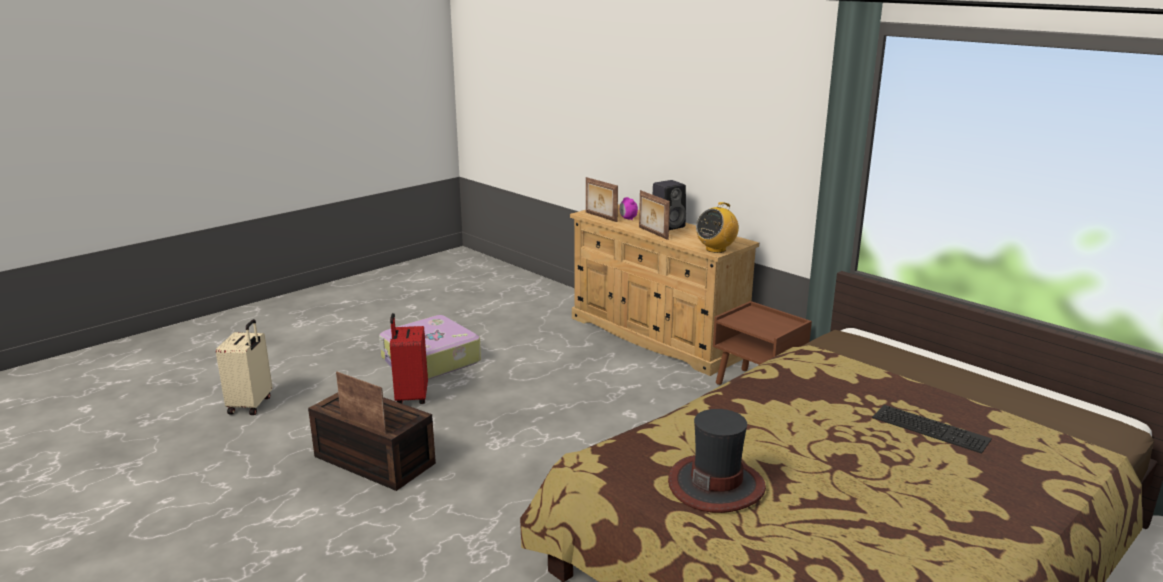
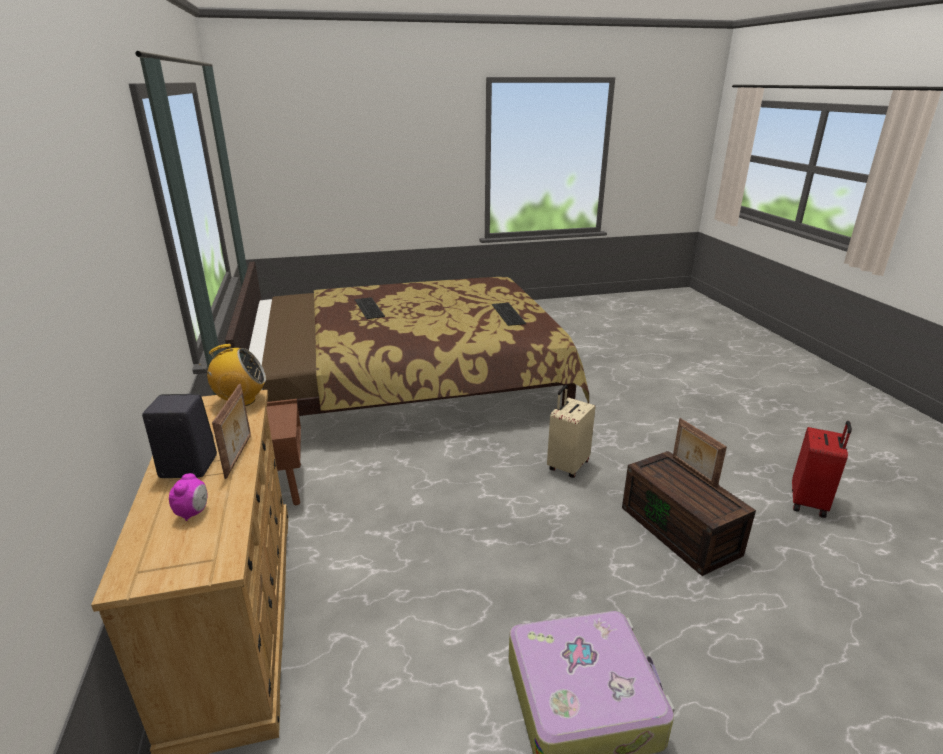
camera: 150 degrees left, 5 degrees up
beige suitcase [216,319,272,415] -> beige suitcase moved to [547,385,595,478]
red suitcase [390,313,428,404] -> red suitcase moved to [792,421,852,518]
picture frame [586,177,618,222] -> none
hat [668,409,766,513] -> keyboard [492,303,526,326]

